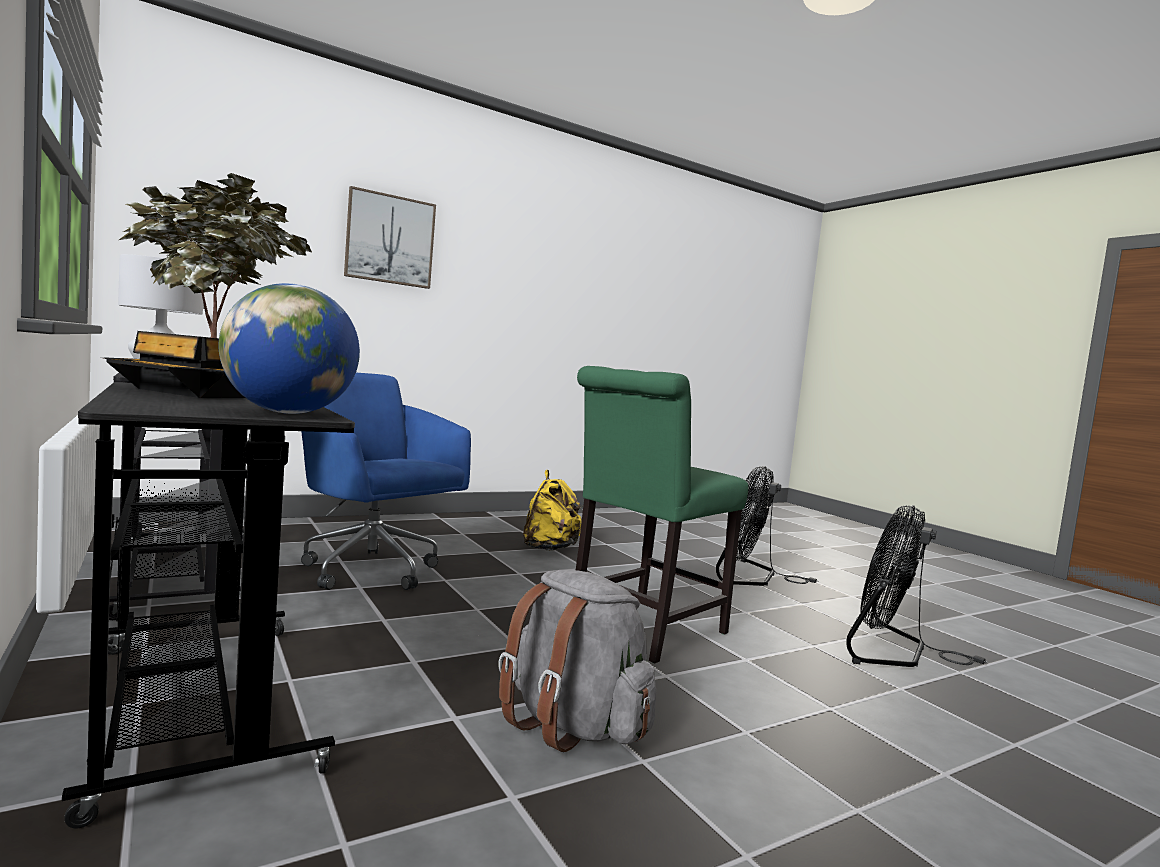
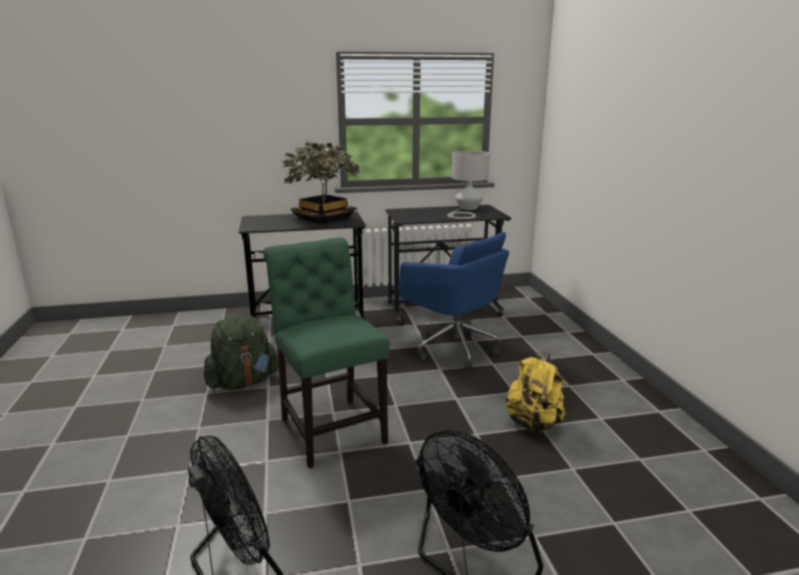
camera: 110 degrees right, 15 degrees up
globe [218,283,360,414] -> none
blue office chair [301,373,471,590] -> blue office chair turned 75 degrees clockwise [398,232,509,371]
picture [344,186,436,289] -> none
grey backpack [499,570,656,752] -> green backpack [203,315,279,390]

